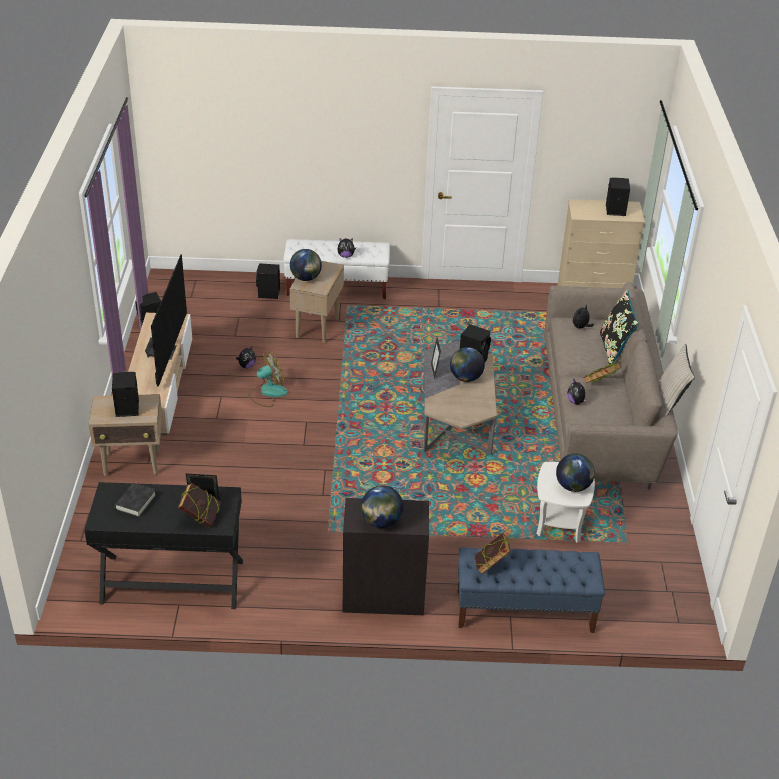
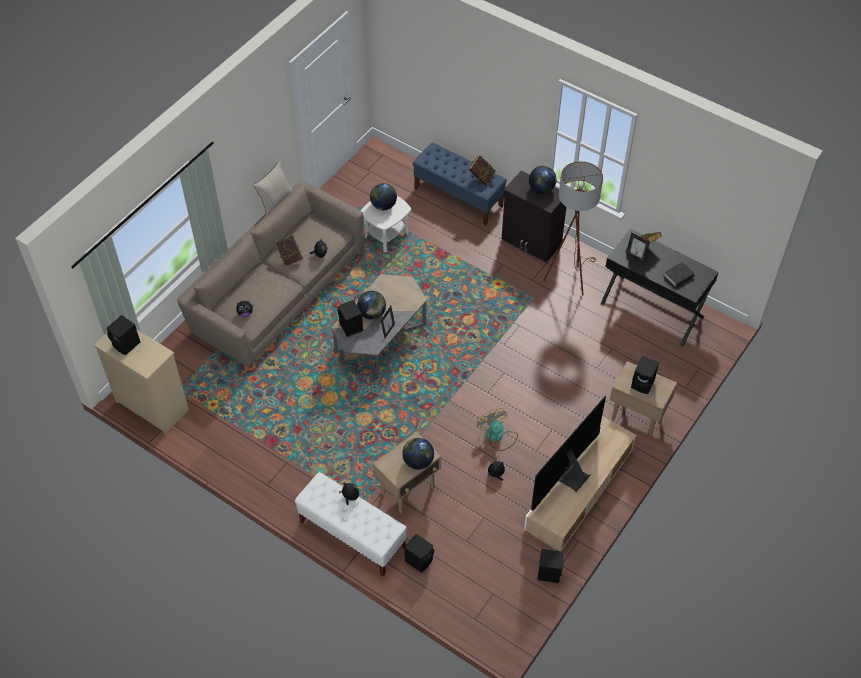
camera: 145 degrees left, 15 degrees up
fan [248,351,288,407] -> fan turned 60 degrees clockwise [477,408,518,451]
black pillow [600,290,639,364] -> none
none -> brown floor lamp [543,161,603,295]

